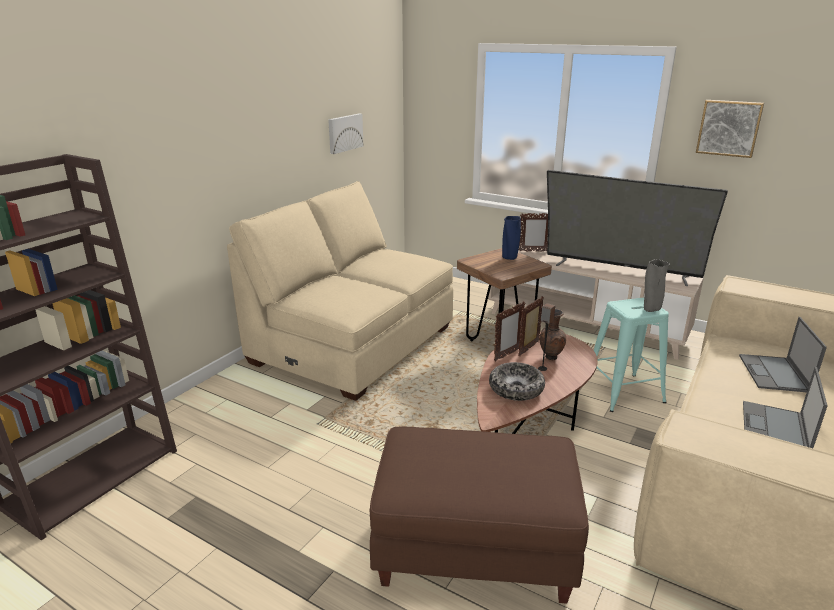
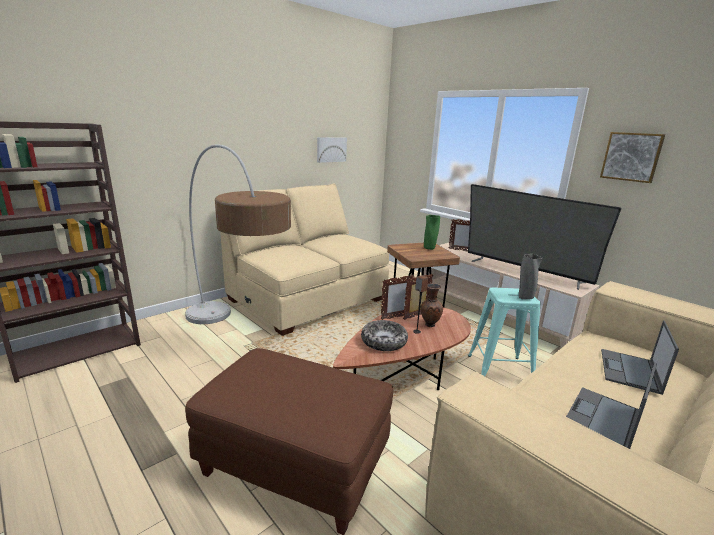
camera: 15 degrees right, 5 degrees down
blue vase [502,216,521,260] -> green vase [424,215,440,250]
none -> floor lamp [185,144,291,324]

